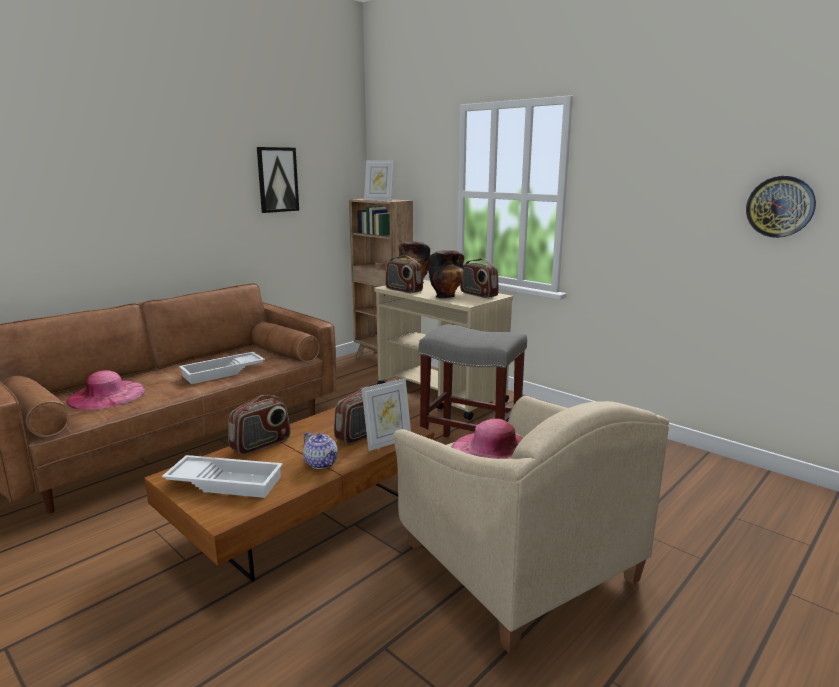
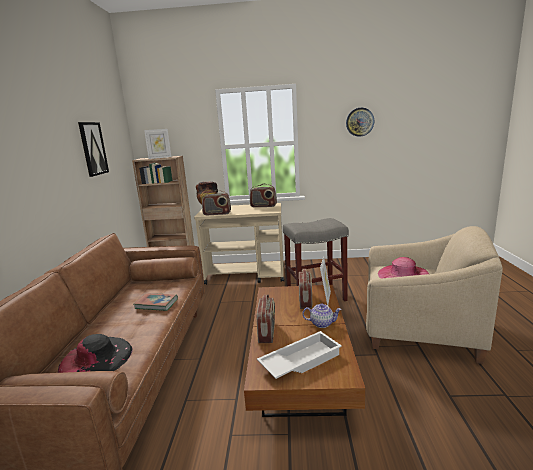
camera: 40 degrees left, 0 degrees up
pink hat [66,370,145,410] -> black hat [58,334,132,373]
white tray [179,352,265,384] -> book [133,293,178,311]
vase [428,250,464,298] -> none
wall clock [746,176,816,238] -> wall clock moved to [346,108,374,137]

